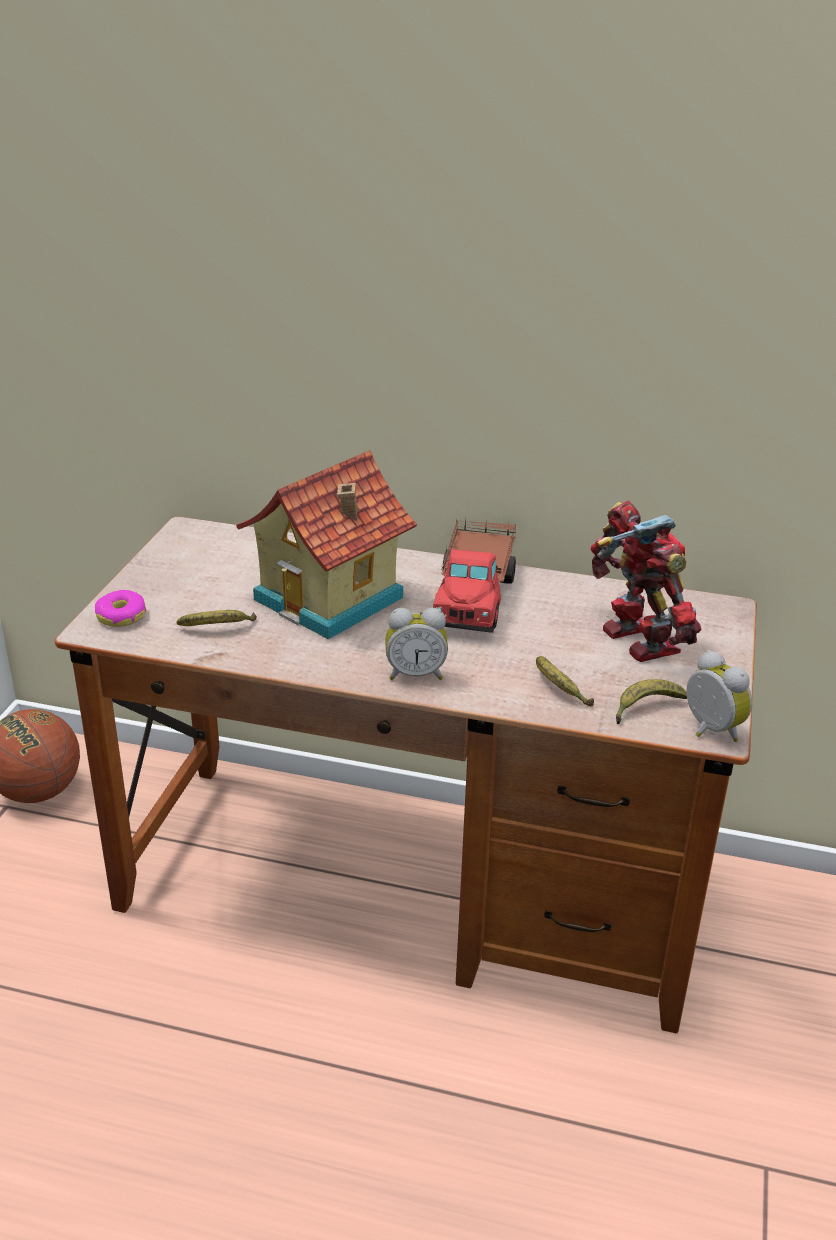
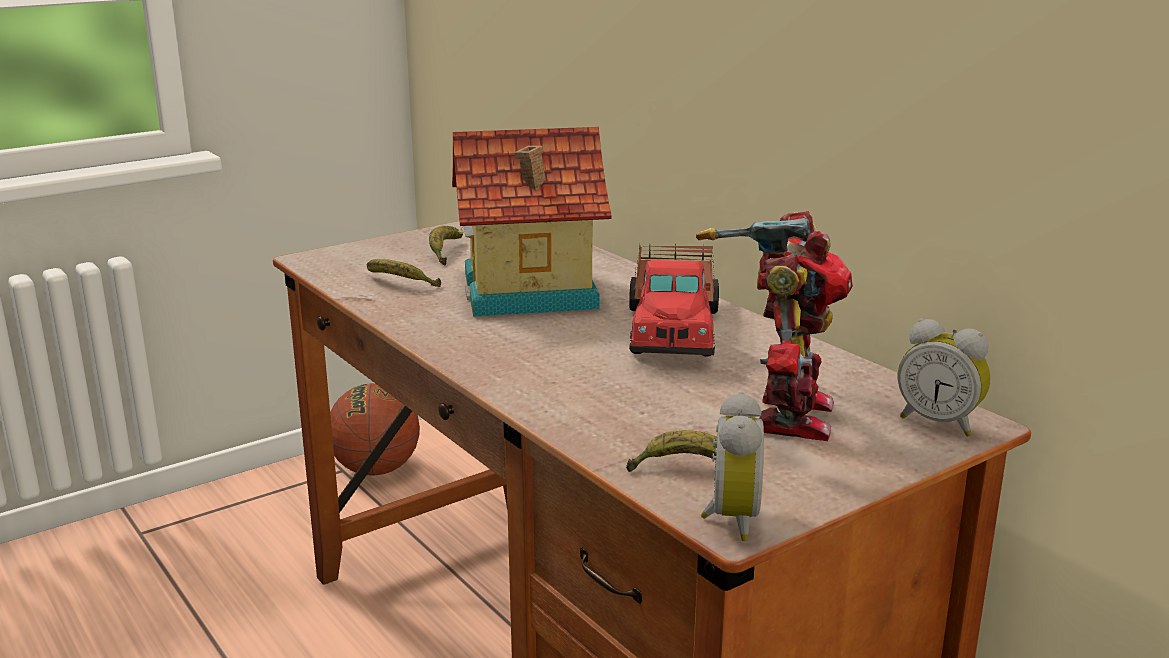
camera: 40 degrees right, 10 degrees down
donut [95,590,146,627] -> none
alarm clock [385,608,448,680] -> alarm clock moved to [898,318,991,437]
toy truck [433,518,516,633] -> toy truck turned 45 degrees counterclockwise [629,242,719,357]
banana [536,656,594,707] -> banana moved to [429,226,463,266]

